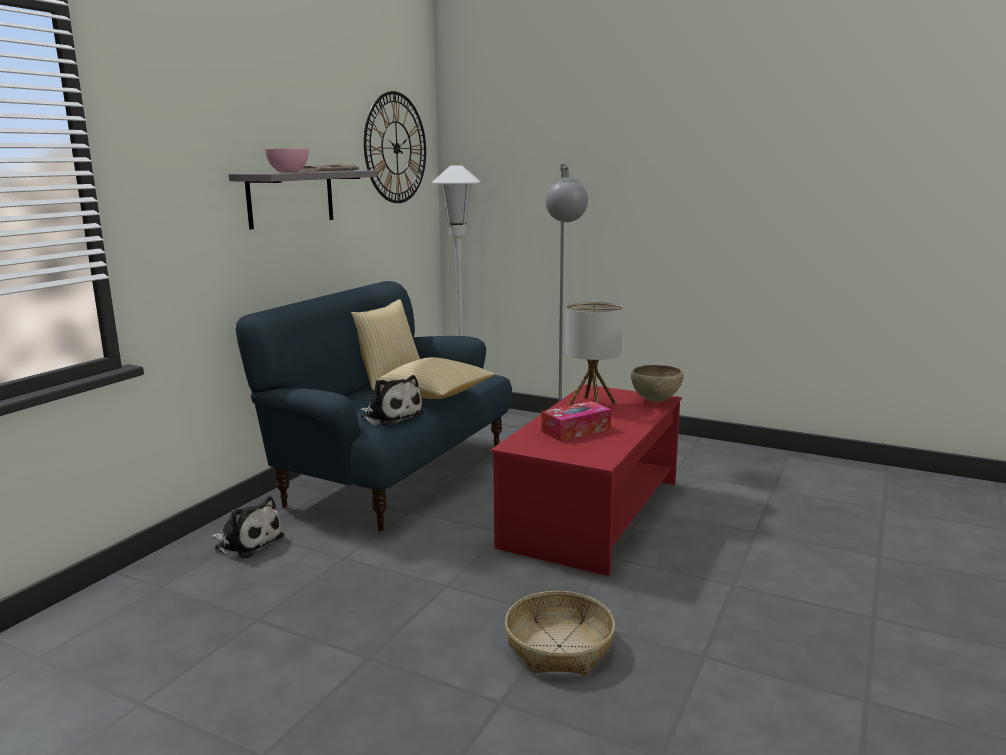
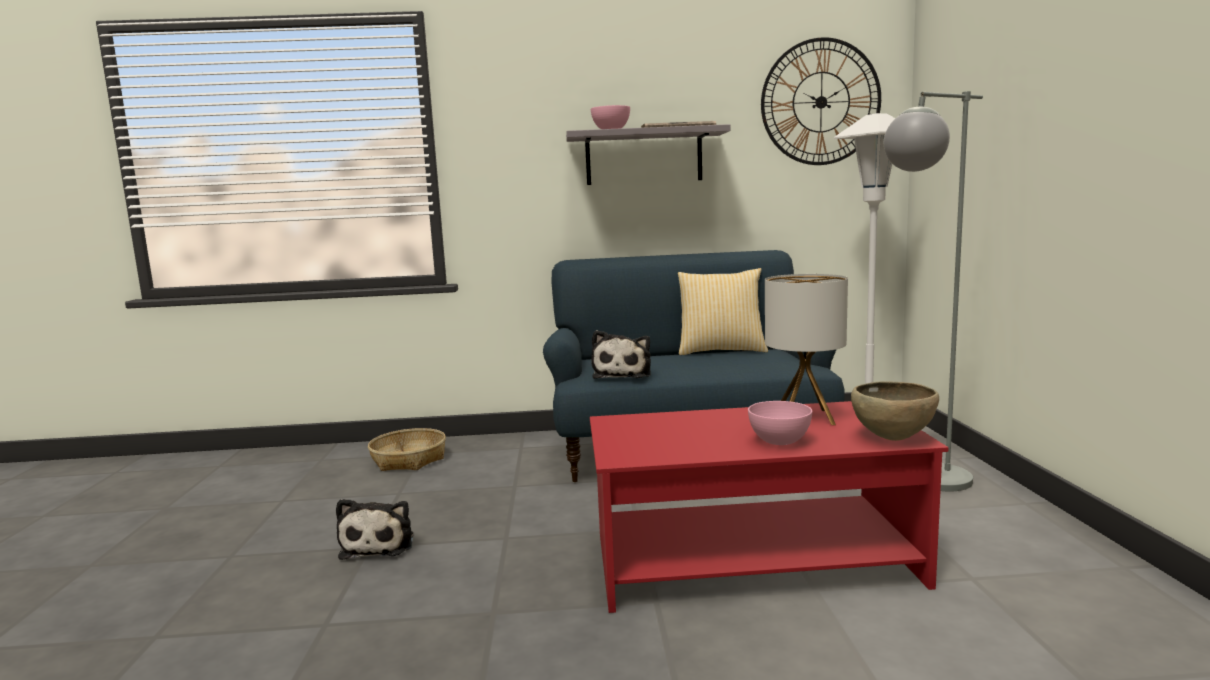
camera: 60 degrees right, 5 degrees down
plush toy [211,496,284,558] -> plush toy moved to [336,499,413,560]
pillow [376,357,495,399] -> none
basket [505,591,615,675] -> basket moved to [368,428,446,471]
tissue box [541,401,611,441] -> none
none -> pink bowl [748,401,812,445]

